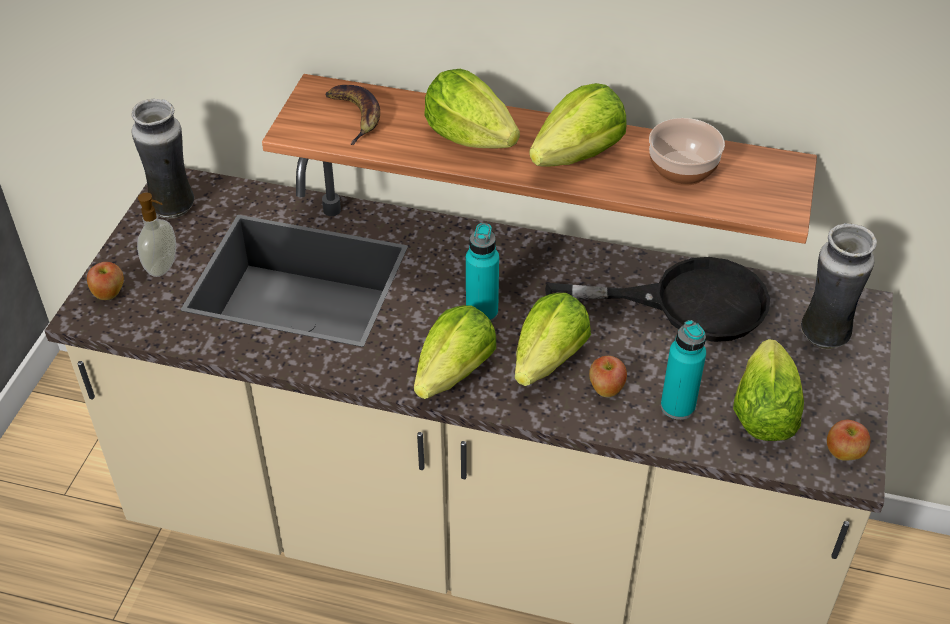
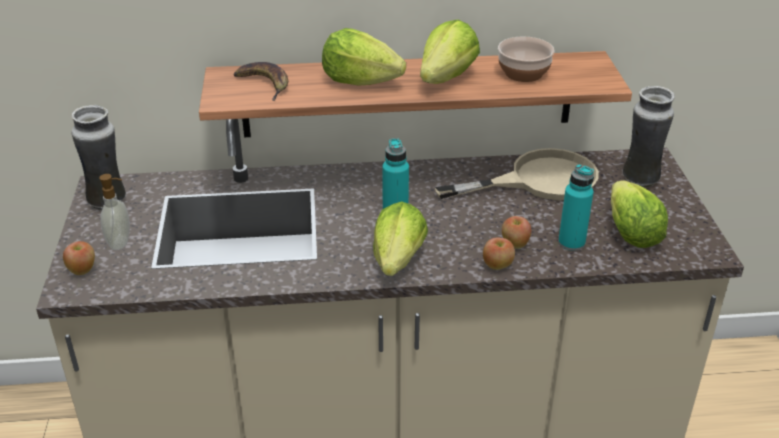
camera: 20 degrees left, 10 degrees down
lettuce [515,293,591,386] -> none
black frying pan [545,257,770,342] -> beige frying pan [435,148,599,200]
apple [827,420,871,461] -> apple moved to [483,238,515,270]

